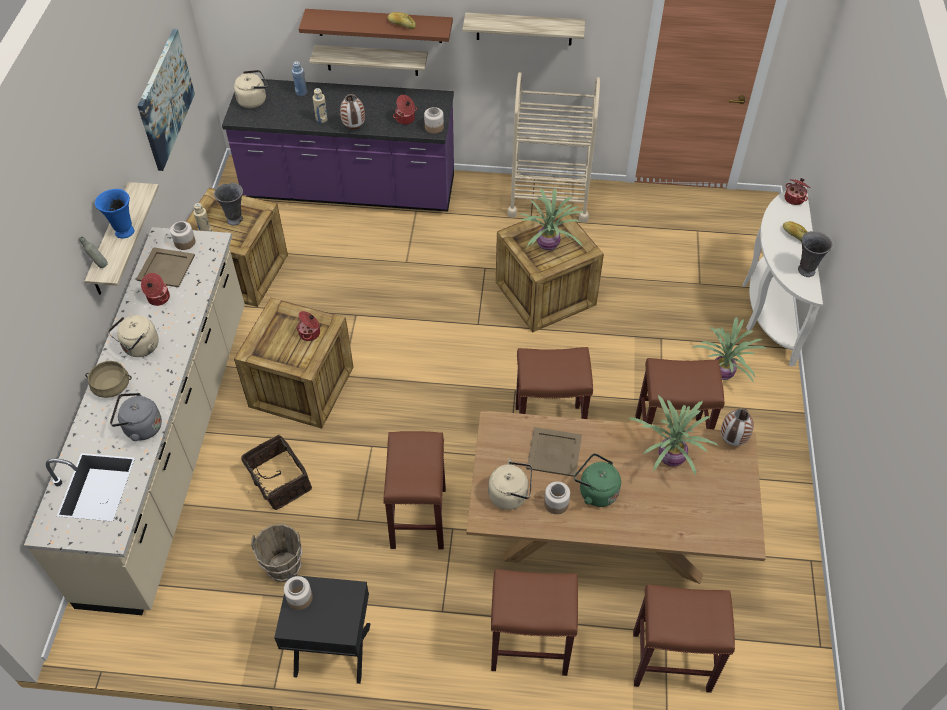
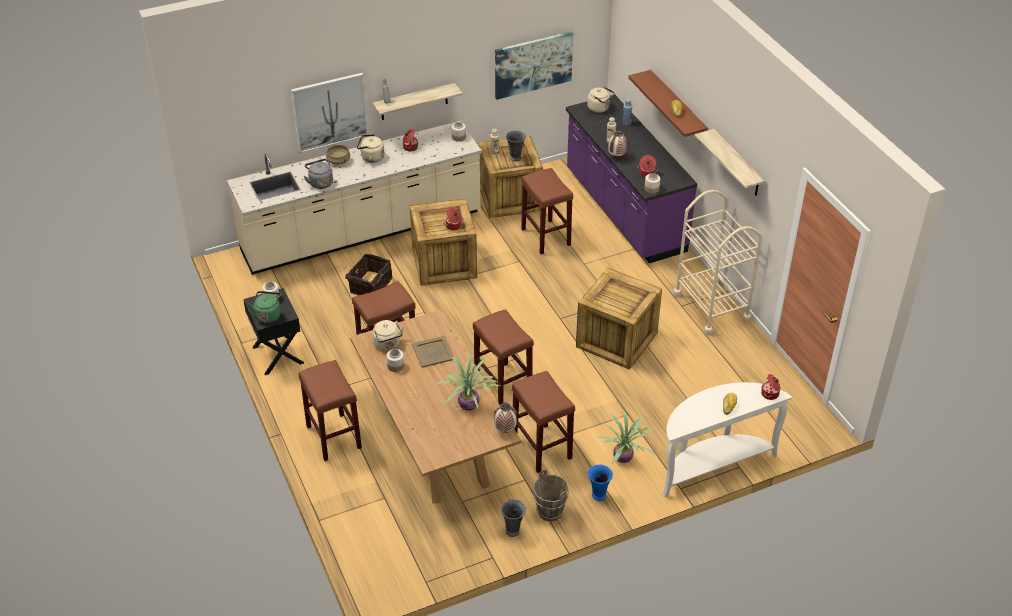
camera: 60 degrees right, 10 degrees down
blue vase [95,189,135,238] -> blue vase moved to [588,464,613,501]
beige tray [136,247,195,287] -> none
brown bucket [251,524,302,582] -> brown bucket moved to [533,470,569,522]
shelf [309,45,428,76] -> none
potted plant [519,188,584,251] -> none
green kettle [574,453,621,507] -> green kettle moved to [248,291,282,323]
brown stool [633,584,735,693] -> brown stool moved to [521,168,573,254]
grey vase [798,231,832,277] -> grey vase moved to [500,499,526,537]
none -> picture [291,73,369,153]

